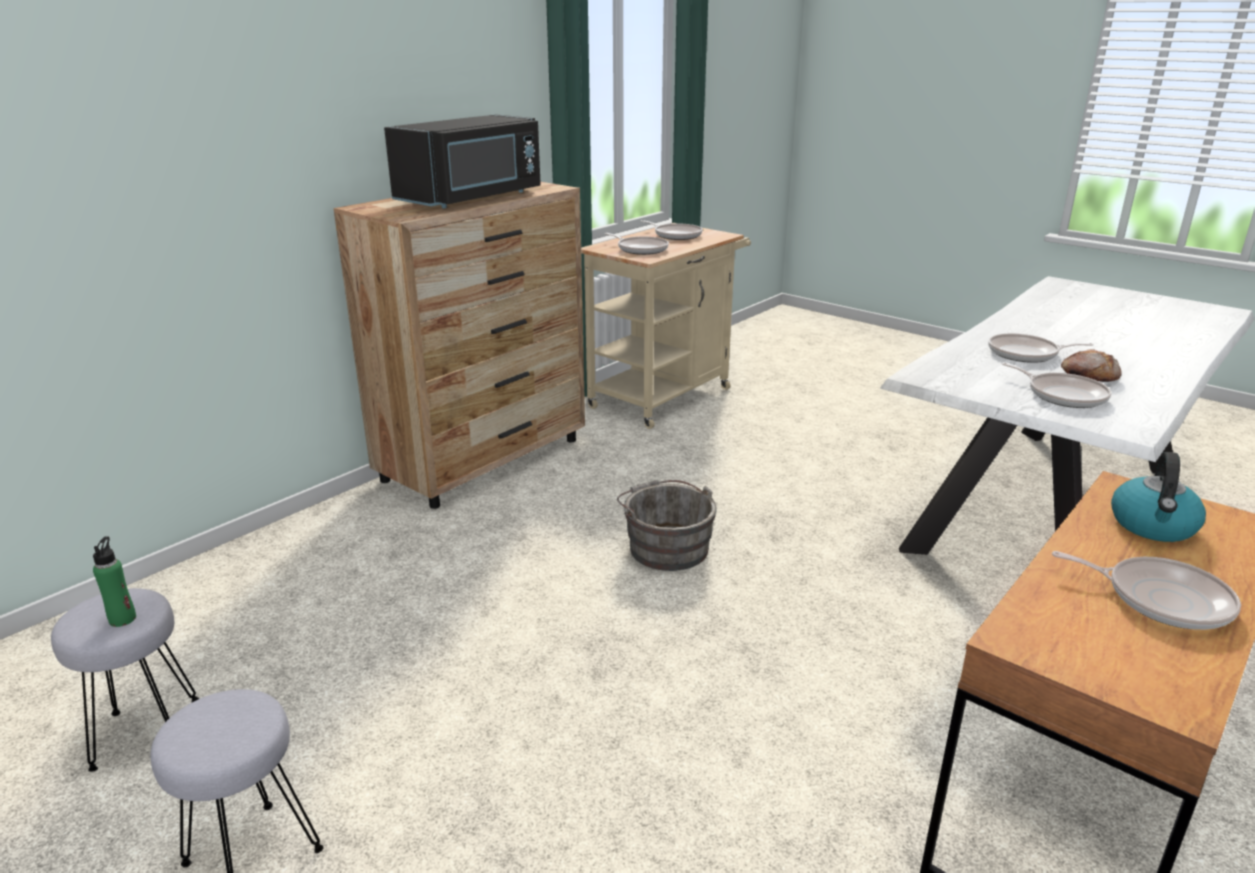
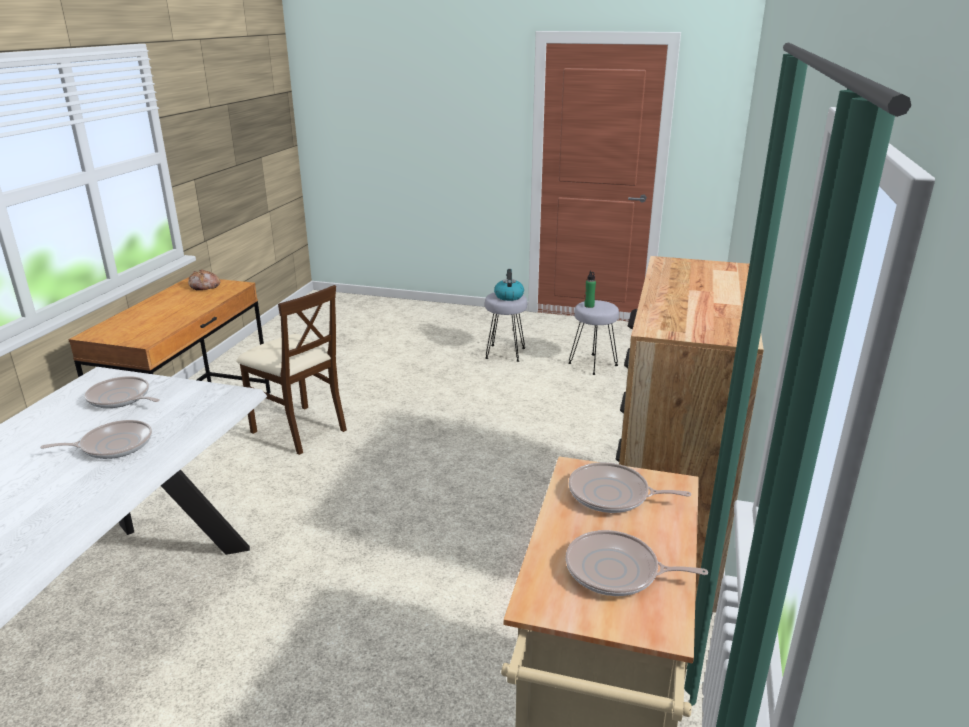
camera: 155 degrees right, 0 degrees up
black microwave [384,114,541,208] -> none
grey bucket [617,480,717,571] -> none
frying pan [1052,551,1241,630] -> none
bread [1061,349,1122,382] -> bread moved to [188,269,220,290]
kettle [1111,451,1206,542] -> kettle moved to [494,269,524,301]
none -> beige chair [236,285,347,455]

